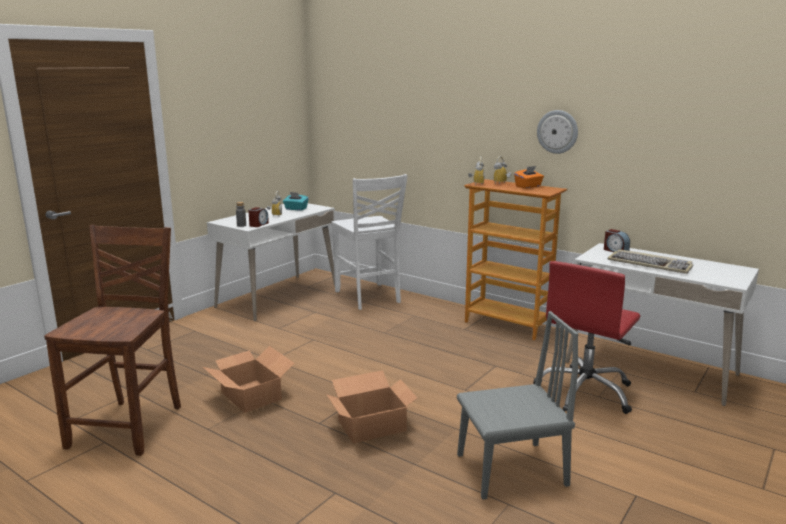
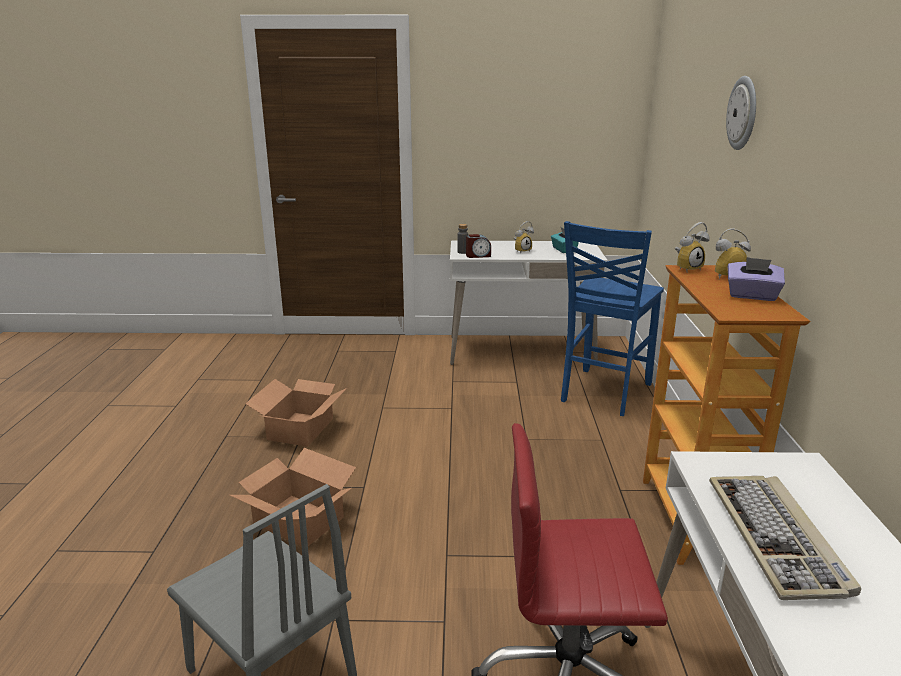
camera: 55 degrees right, 5 degrees up
brown chair [44,225,181,456] -> none
white chair [331,174,408,310] -> blue chair [561,221,664,416]
orange tissue box [514,166,544,188] -> purple tissue box [728,257,785,301]
wall clock [537,110,578,154] -> wall clock moved to [726,76,756,150]
alarm clock [604,229,630,252] -> none

